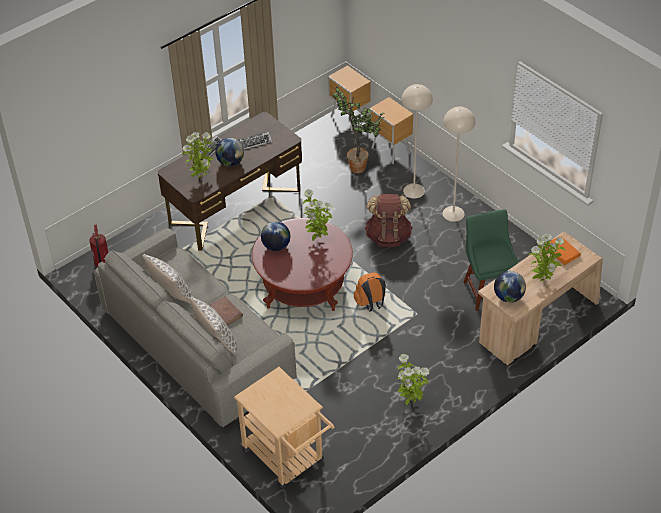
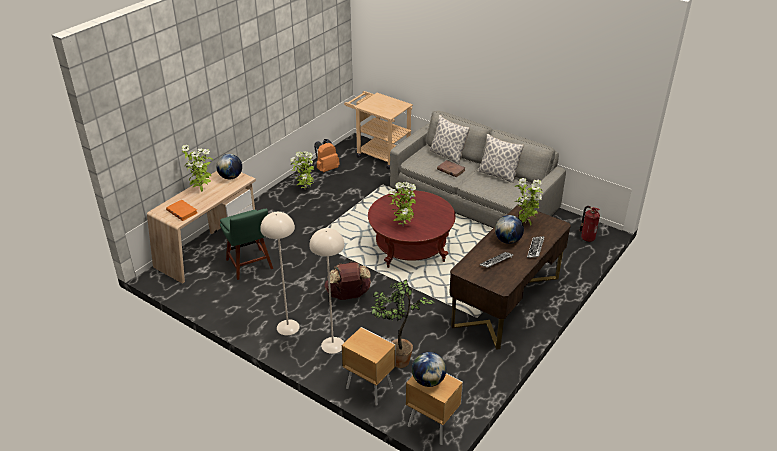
camera: 165 degrees right, 10 degrees down
globe [261,221,290,251] -> globe moved to [412,352,446,387]
orange backpack [354,272,386,312] -> orange backpack moved to [314,139,340,173]

